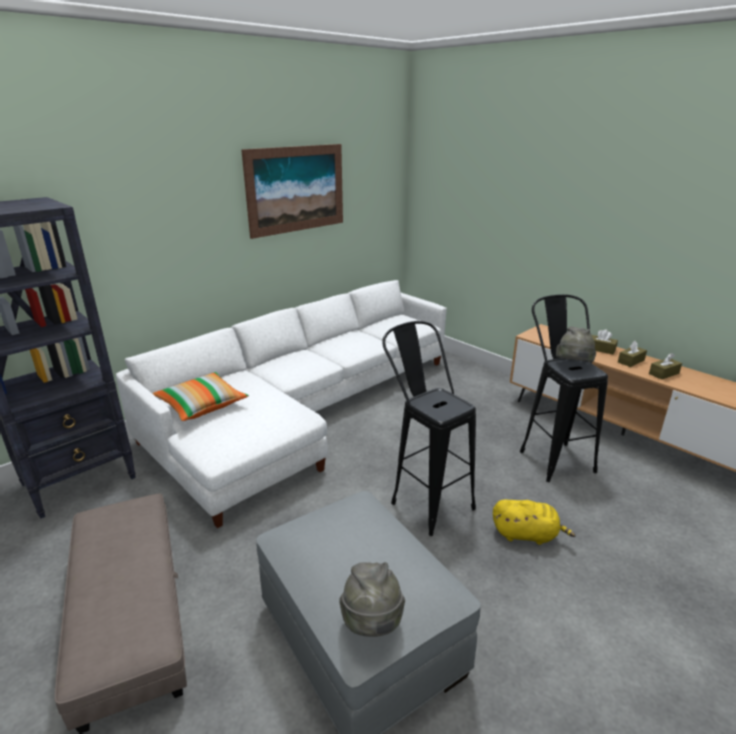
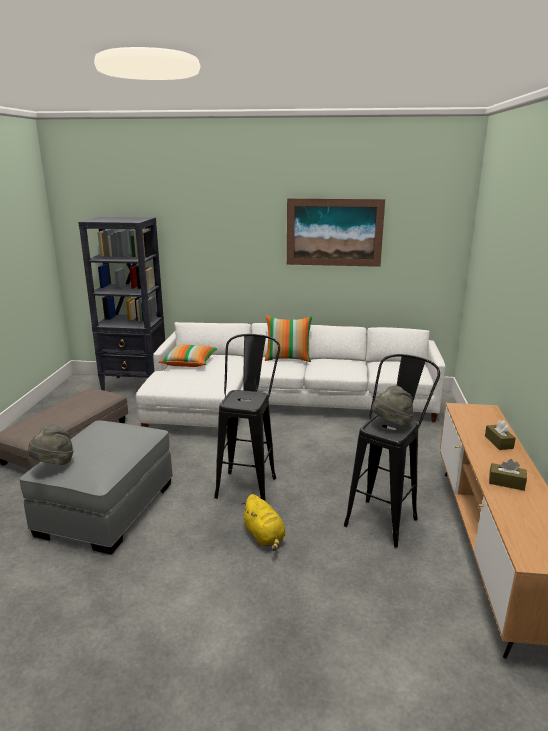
camera: 50 degrees right, 5 degrees down
brown tissue box [618,341,647,367] -> none
none -> pillow [265,315,312,362]

